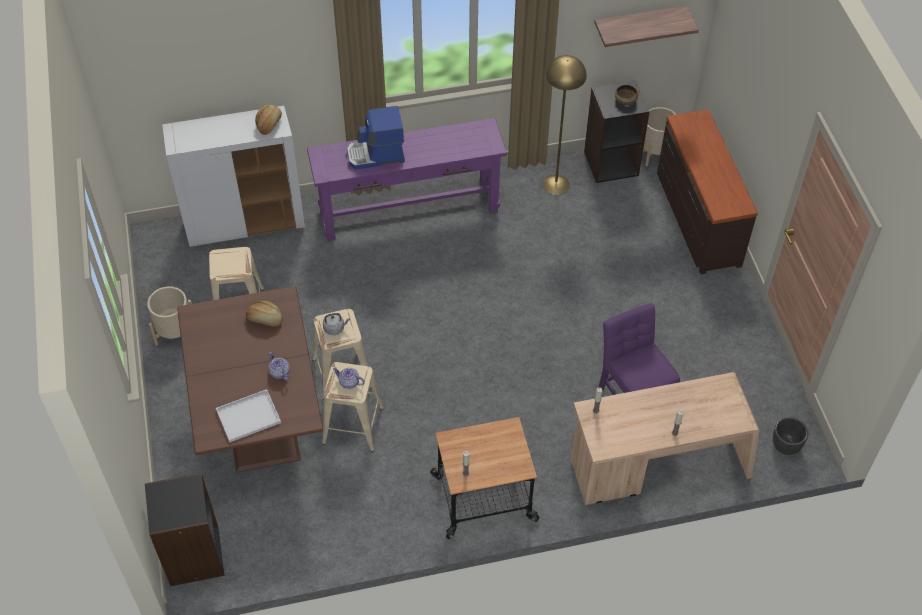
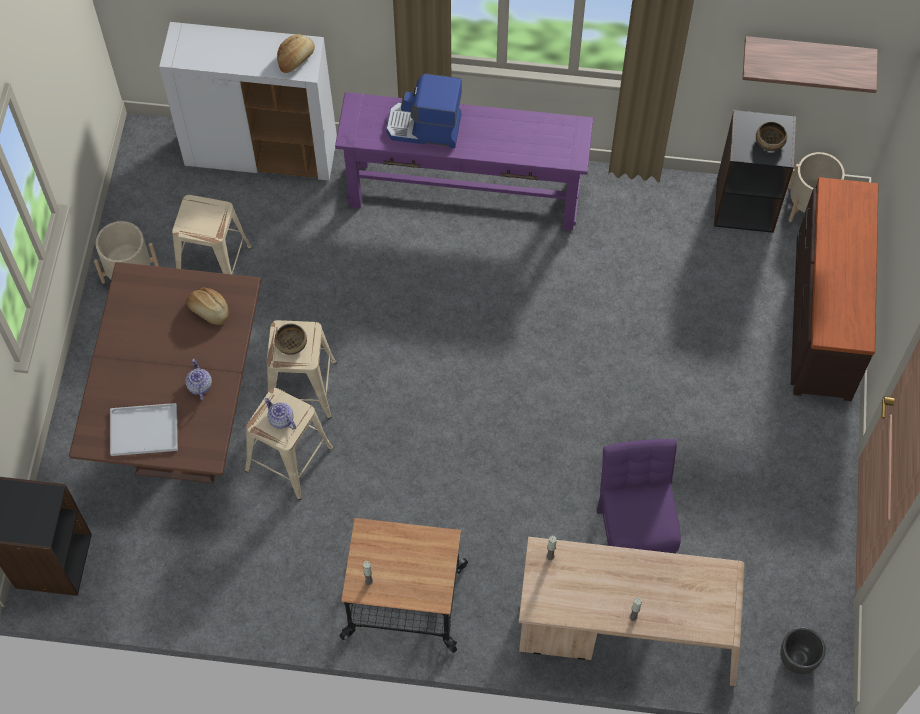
camera: 20 degrees right, 10 degrees up
grey kettle [323,313,350,335] -> bowl [275,324,307,355]
yellow floor lamp [542,55,587,195] -> none

